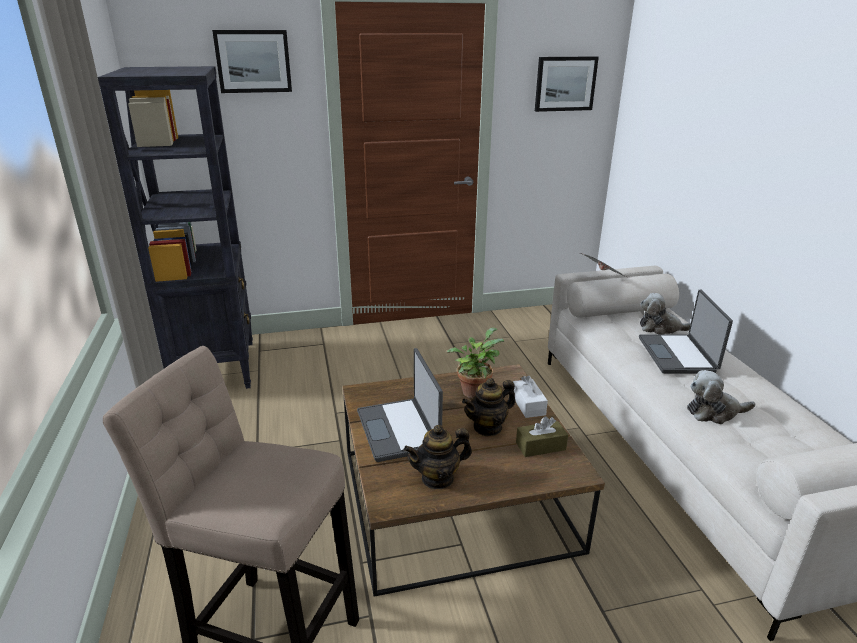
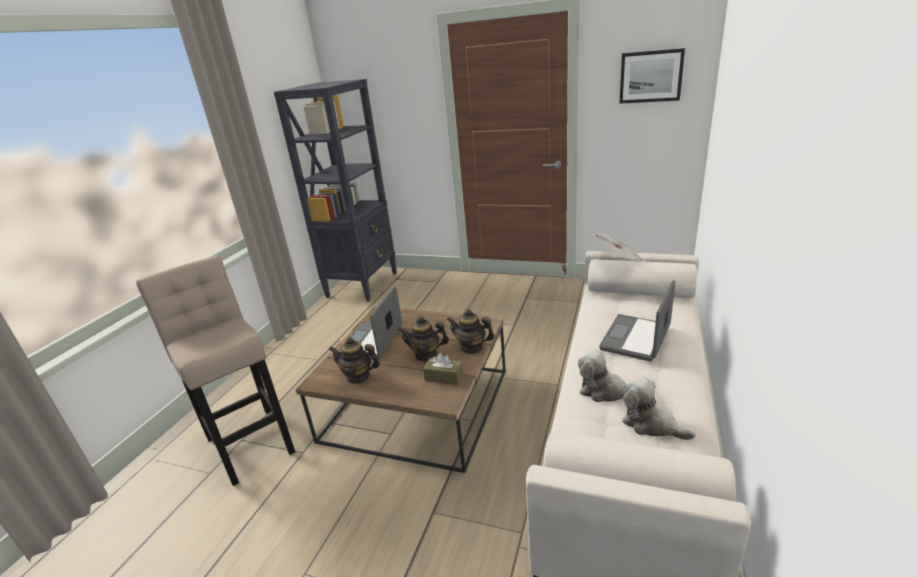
camera: 35 degrees right, 0 degrees up
picture [212,30,292,93] -> none
potted plant [447,328,504,398] -> none
white tissue box [513,376,548,418] -> teapot [447,309,495,354]
plush toy [640,293,691,335] -> plush toy moved to [622,377,695,440]

